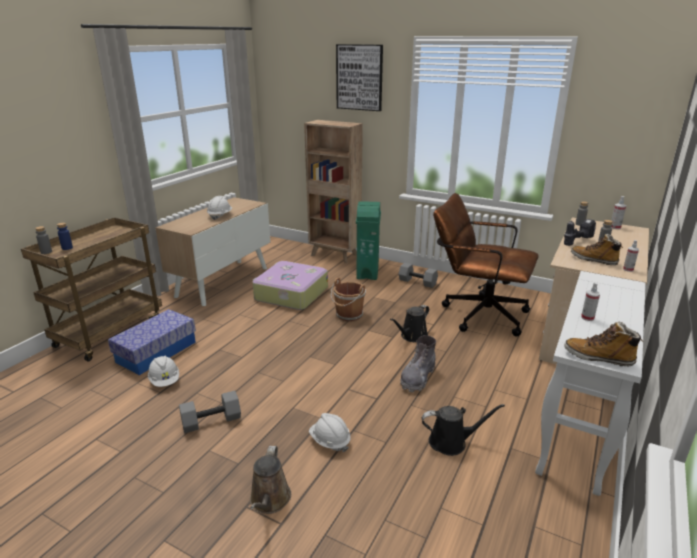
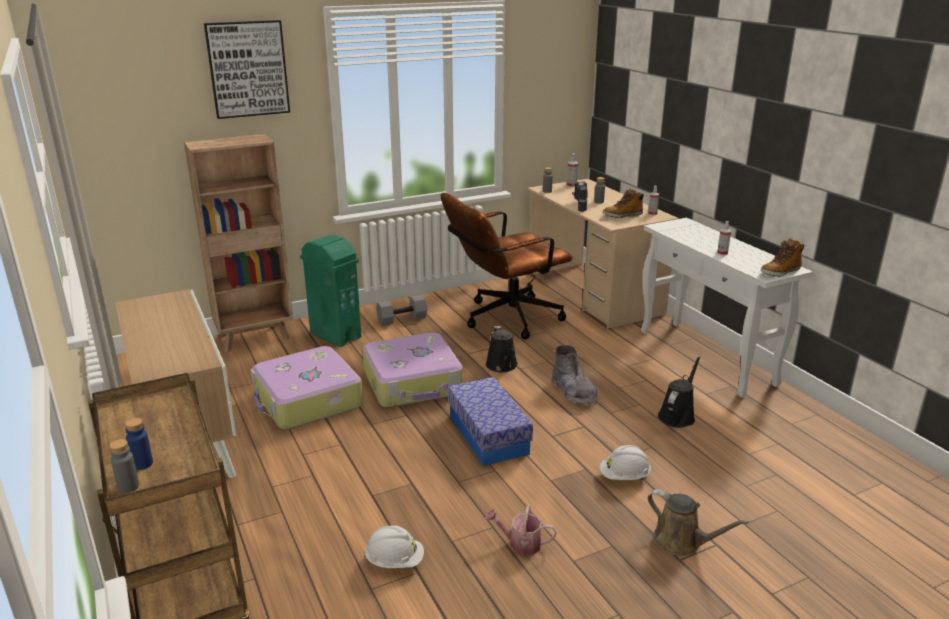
camera: 55 degrees left, 0 degrees up
storage box [108,309,196,375] -> storage box moved to [448,377,533,466]
grey dumbbell [179,391,241,433] -> watering can [485,506,557,555]
white hard hat [207,196,233,220] -> none
brown bucket [331,278,366,321] -> suitcase [363,333,463,408]

